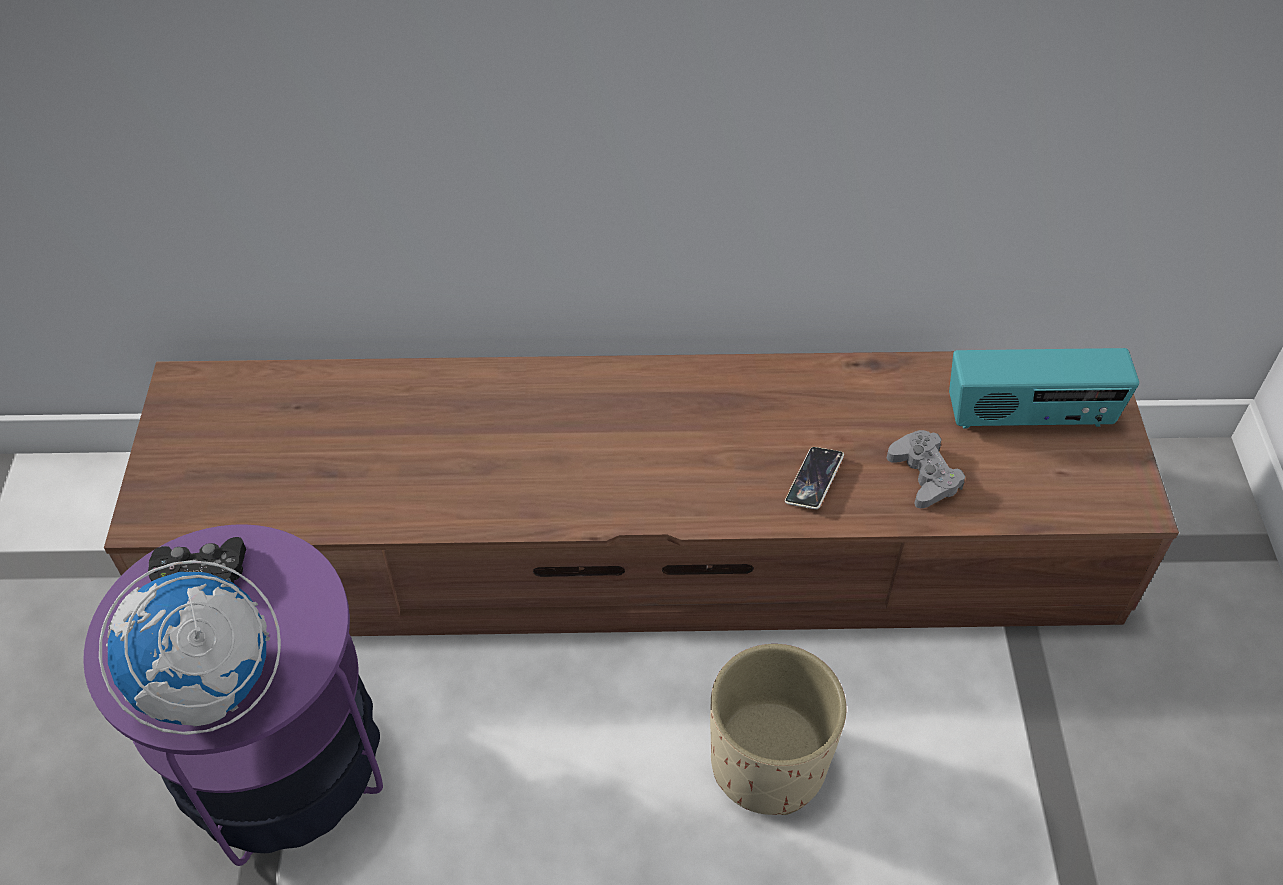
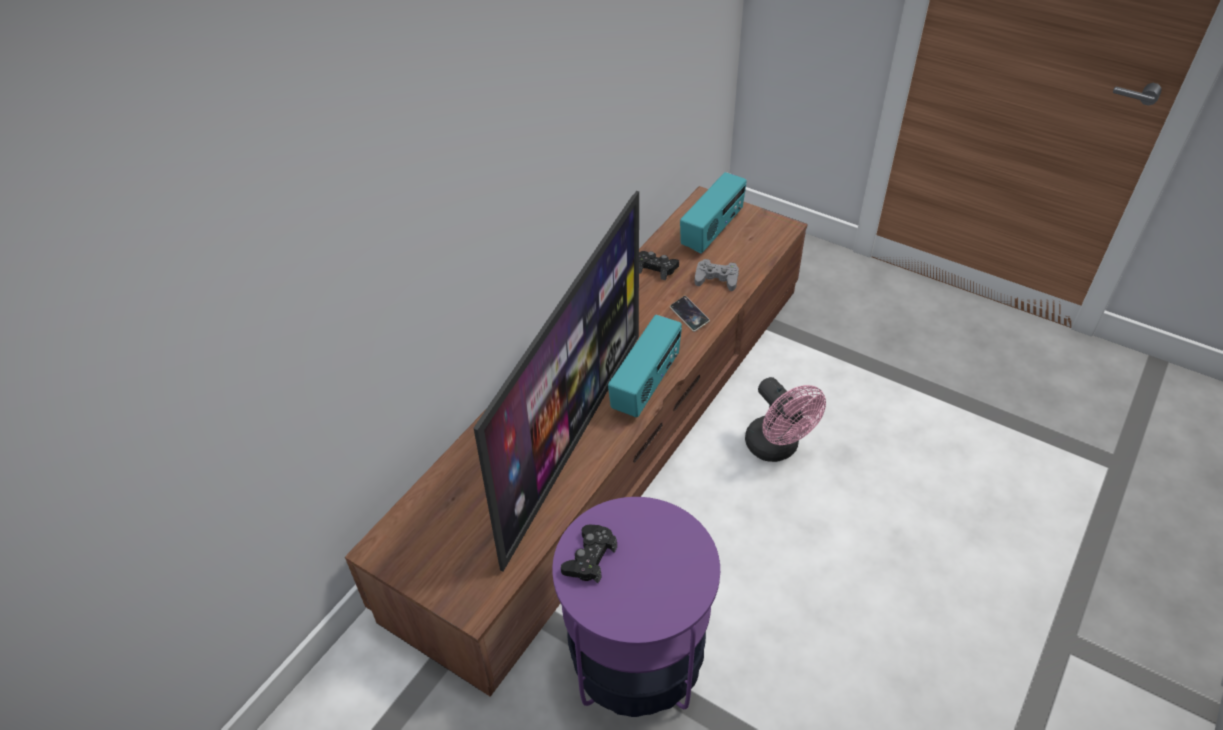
camera: 55 degrees left, 5 degrees down
globe [99,560,281,735] -> none
beige planter [710,644,846,815] -> pink fan [745,377,826,462]
none -> television [474,191,639,572]
none -> radio [608,315,682,417]
none -> black game controller [639,251,679,280]

